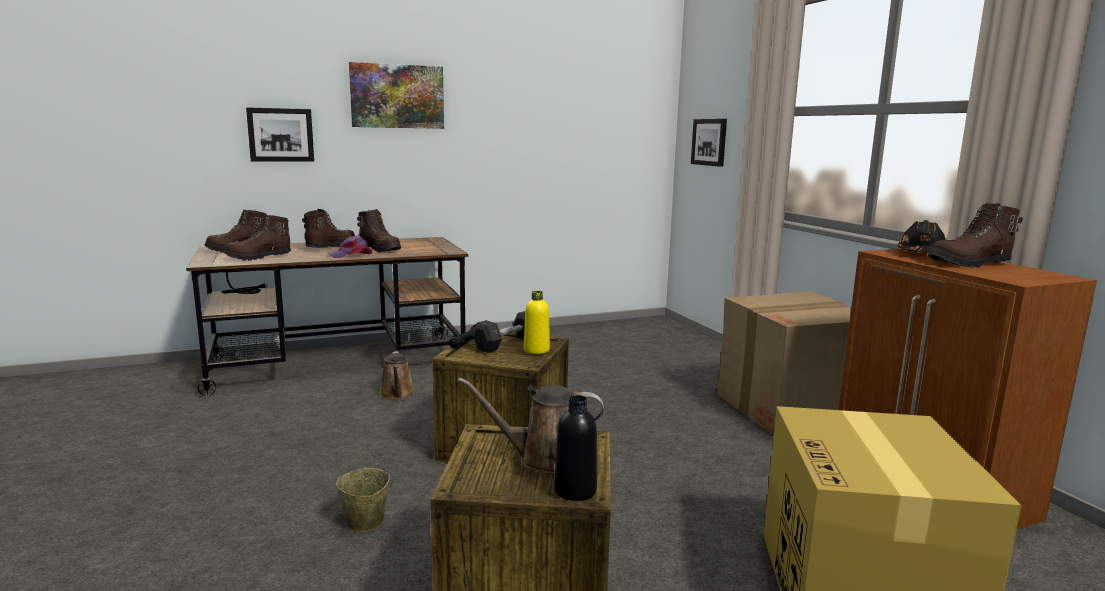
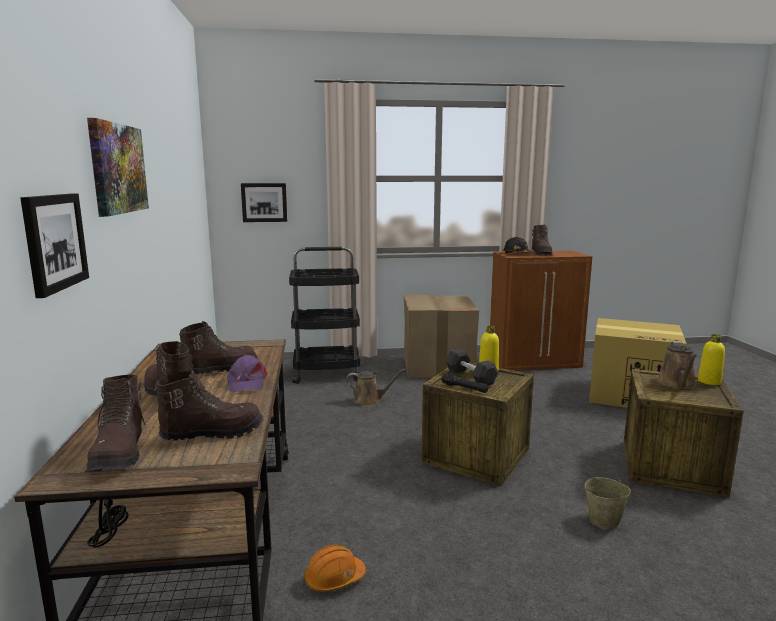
camera: 75 degrees left, 0 degrees up
brown boot [224,215,291,261] -> brown boot turned 90 degrees counterclockwise [155,369,263,441]
brown watering can [379,351,415,400] -> brown watering can moved to [346,369,405,406]
black bottle [554,395,597,501] -> yellow bottle [698,334,725,385]
none -> black cart [289,247,360,384]
none -> orange hard hat [304,545,366,592]

